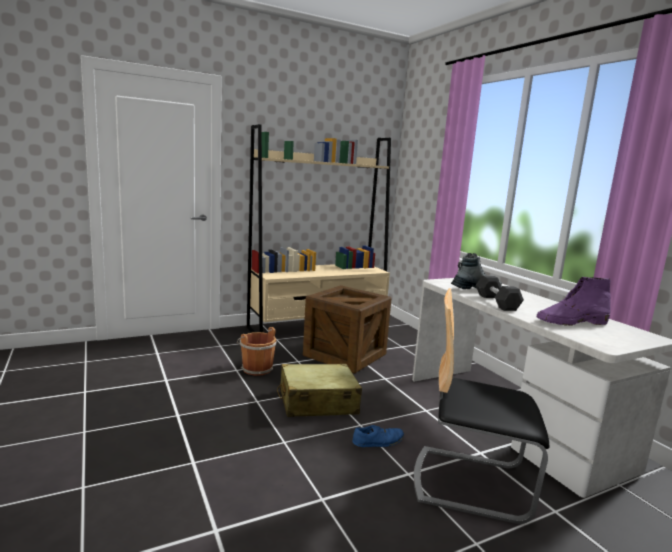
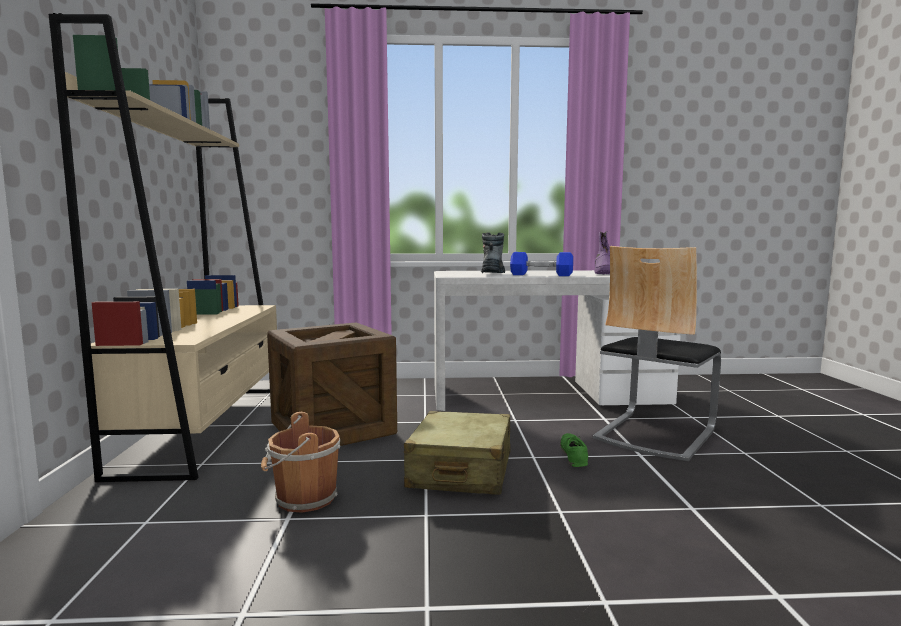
camera: 65 degrees left, 5 degrees down
blue shoe [353,425,404,447] -> green shoe [560,433,588,467]
grey dumbbell [476,275,524,311] -> blue dumbbell [510,252,573,276]

